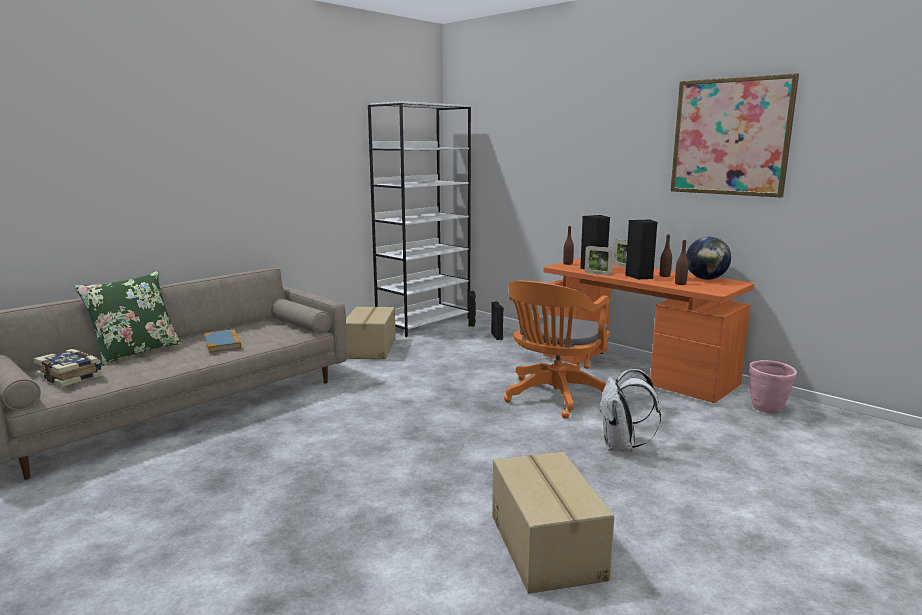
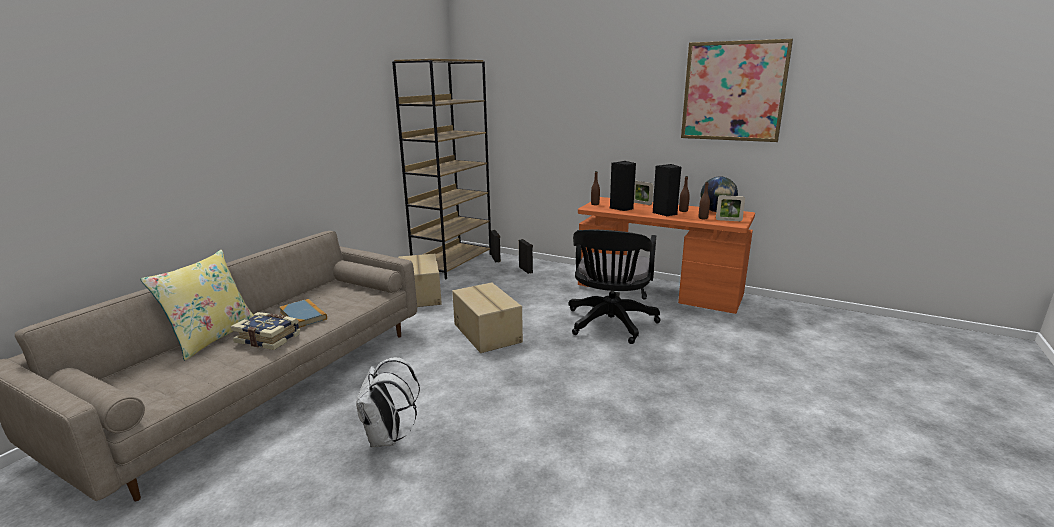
camera: 15 degrees left, 5 degrees up
book [34,349,102,387] -> book moved to [230,312,300,350]
green pillow [74,271,182,366] -> yellow pillow [140,250,254,360]
white bookcase [368,101,471,337] -> brown bookcase [392,59,491,279]
cardboard box [492,452,614,594] -> cardboard box moved to [452,282,523,353]
orange office chair [504,281,610,419] -> black office chair [568,230,661,344]
picture frame [585,246,613,275] -> picture frame moved to [716,195,745,221]
white backpack [599,369,661,452] -> white backpack moved to [356,357,420,447]
pink planter [749,360,797,414] -> none

